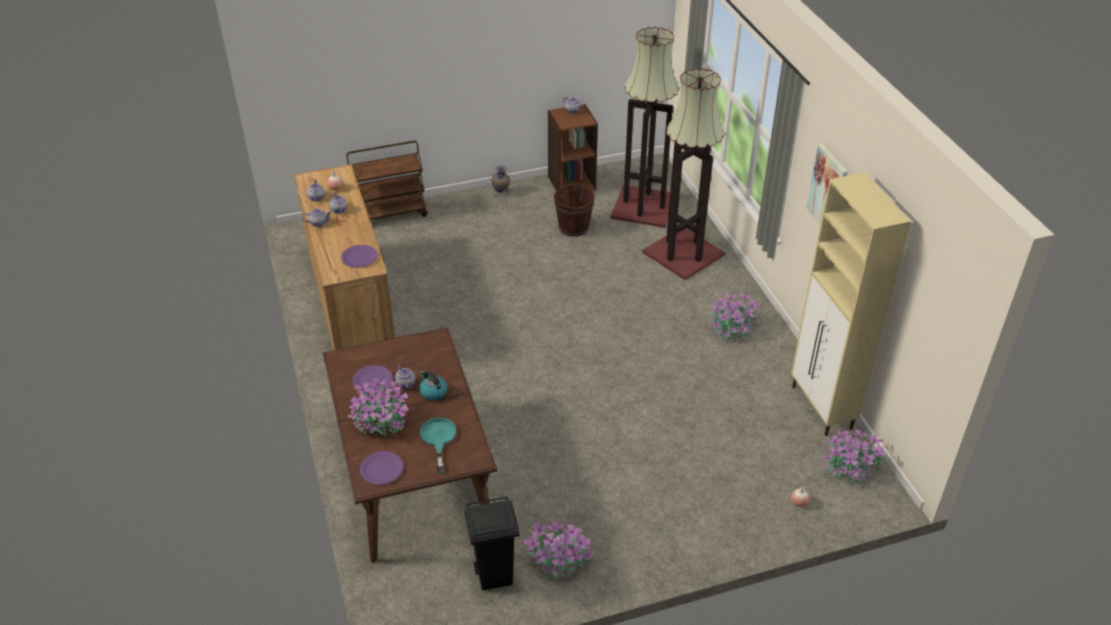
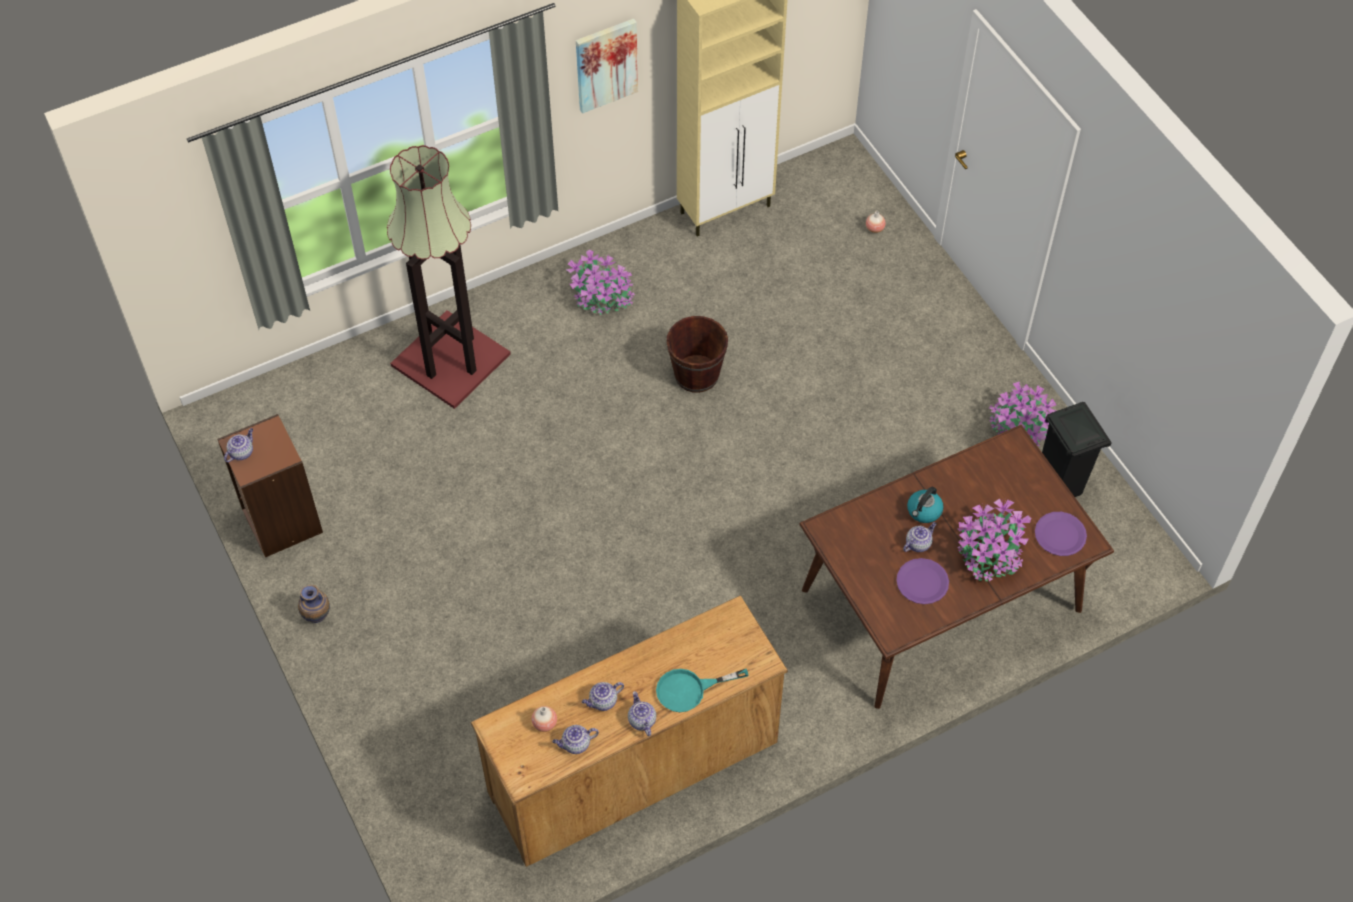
camera: 100 degrees left, 15 degrees up
purple plate [341,245,378,268] -> none
brown cart [347,141,428,220] -> none
turquoise frying pan [420,418,456,474] -> turquoise frying pan moved to [656,669,748,712]
brown bucket [554,183,595,237] -> brown bucket moved to [667,316,728,393]
floor lamp [610,27,679,228] -> none
potted plant [823,428,886,483] -> none

